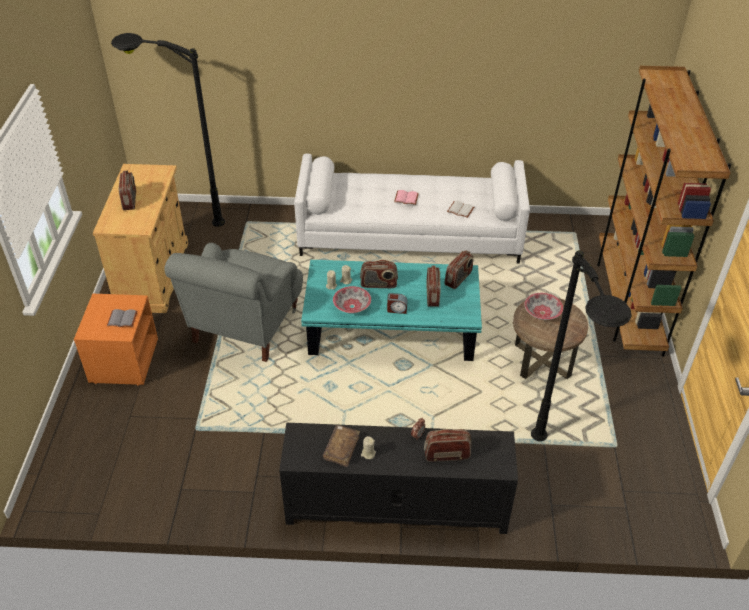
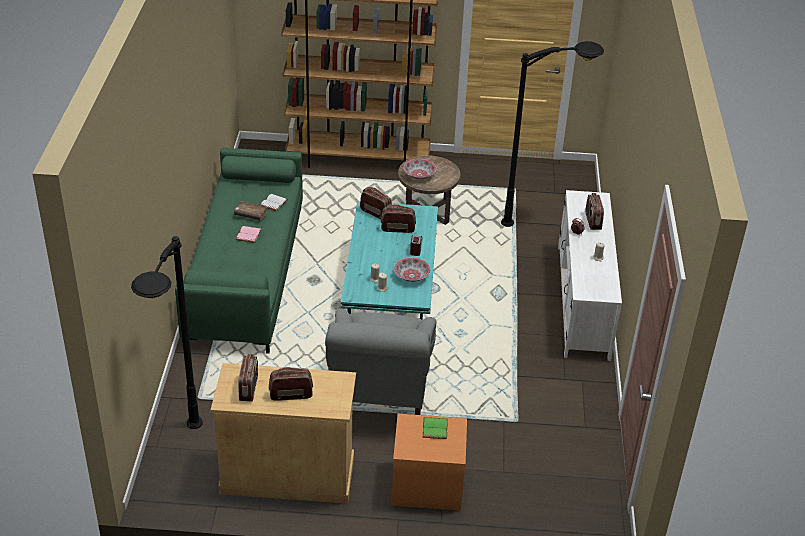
camera: 90 degrees left, 5 degrees down
grey book [107,309,137,327] -> green book [423,417,448,439]
grey armchair [164,243,303,362] -> grey armchair turned 75 degrees clockwise [325,309,437,415]
black tv stand [279,423,518,534] -> white tv stand [558,190,622,361]
white sofa [294,154,530,264] -> green sofa [175,148,303,354]
brown book [323,425,360,467] -> brown book moved to [234,201,268,220]
radio [360,260,398,288] -> radio moved to [238,354,258,401]

